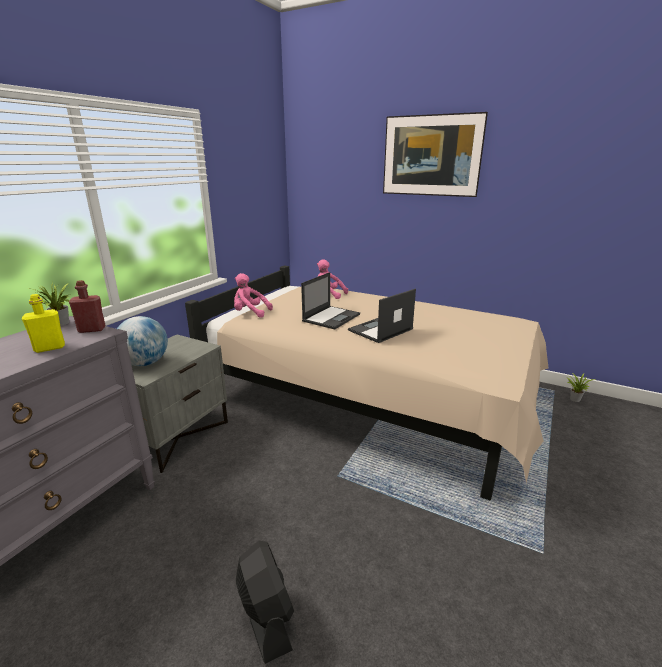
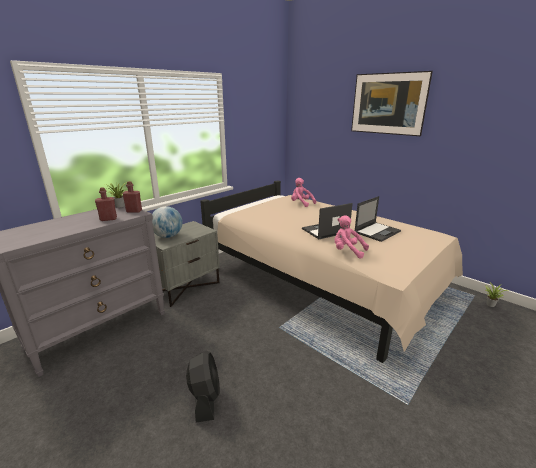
camera: 15 degrees right, 0 degrees up
yellow bottle [22,294,65,353] -> red bottle [95,187,117,221]
pink plush toy [234,273,273,317] -> pink plush toy moved to [335,215,369,259]
laptop [301,272,360,329] -> laptop moved to [355,196,401,242]

